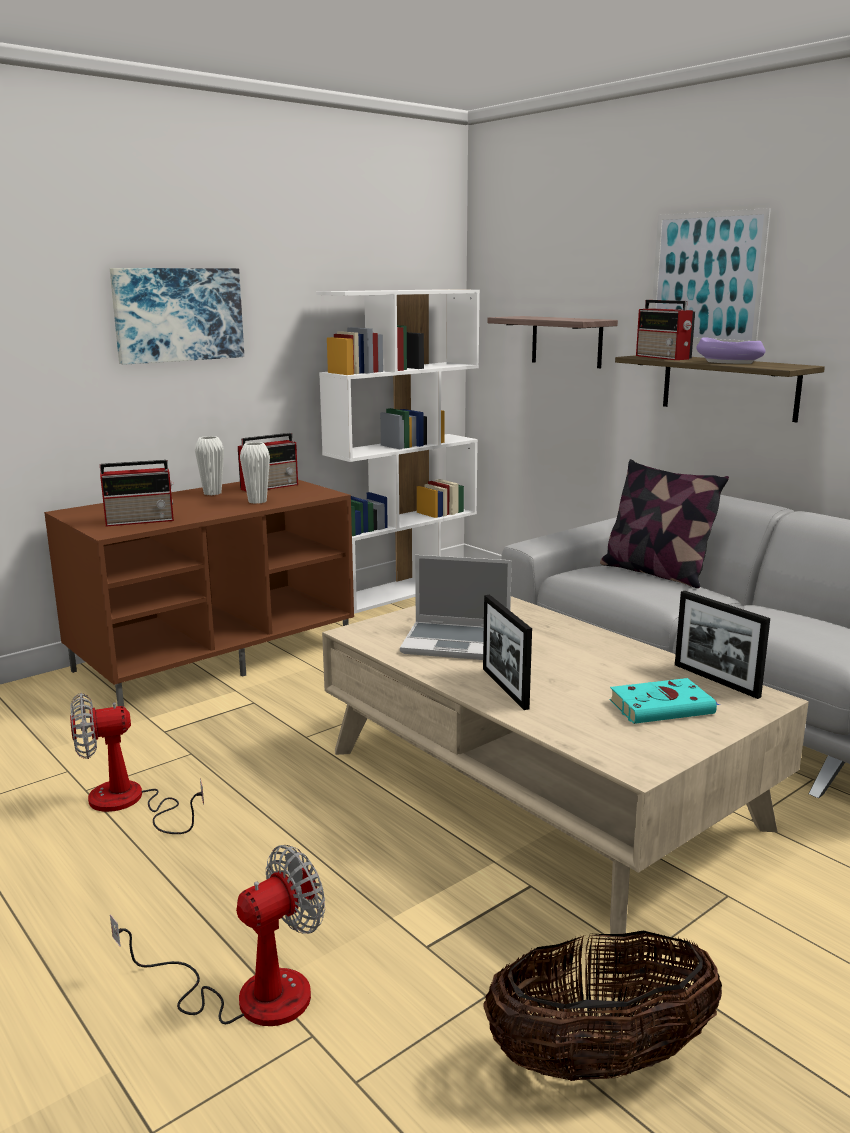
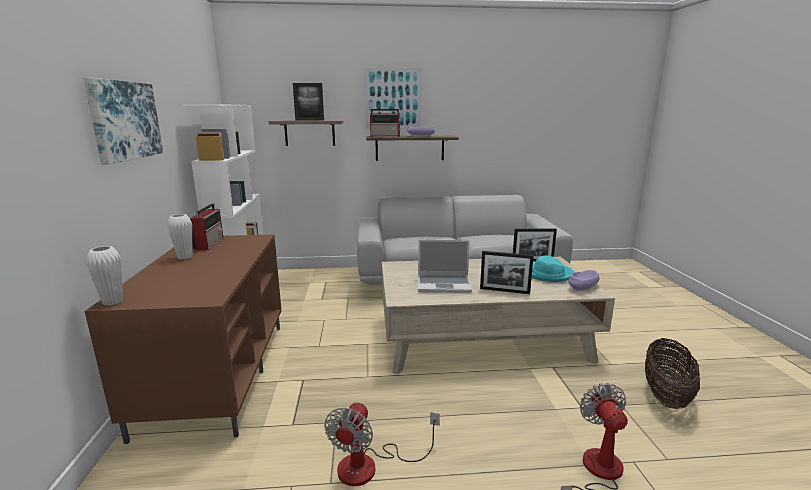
camera: 55 degrees left, 0 degrees up
radio [99,460,174,527] -> none
white vase [240,442,270,504] -> white vase moved to [86,246,123,306]
laptop [400,555,512,660] -> laptop turned 45 degrees clockwise [418,240,472,293]
pillow [600,459,729,588] -> none
turquoise book [610,678,720,724] -> turquoise hat [532,256,576,282]
none -> picture frame [293,83,324,121]
none -> purple bowl [568,270,600,291]

